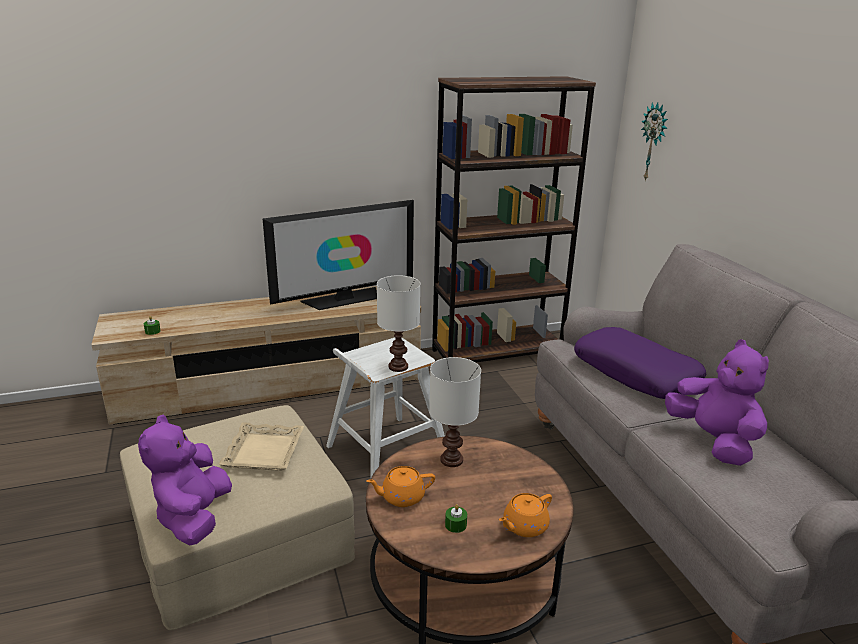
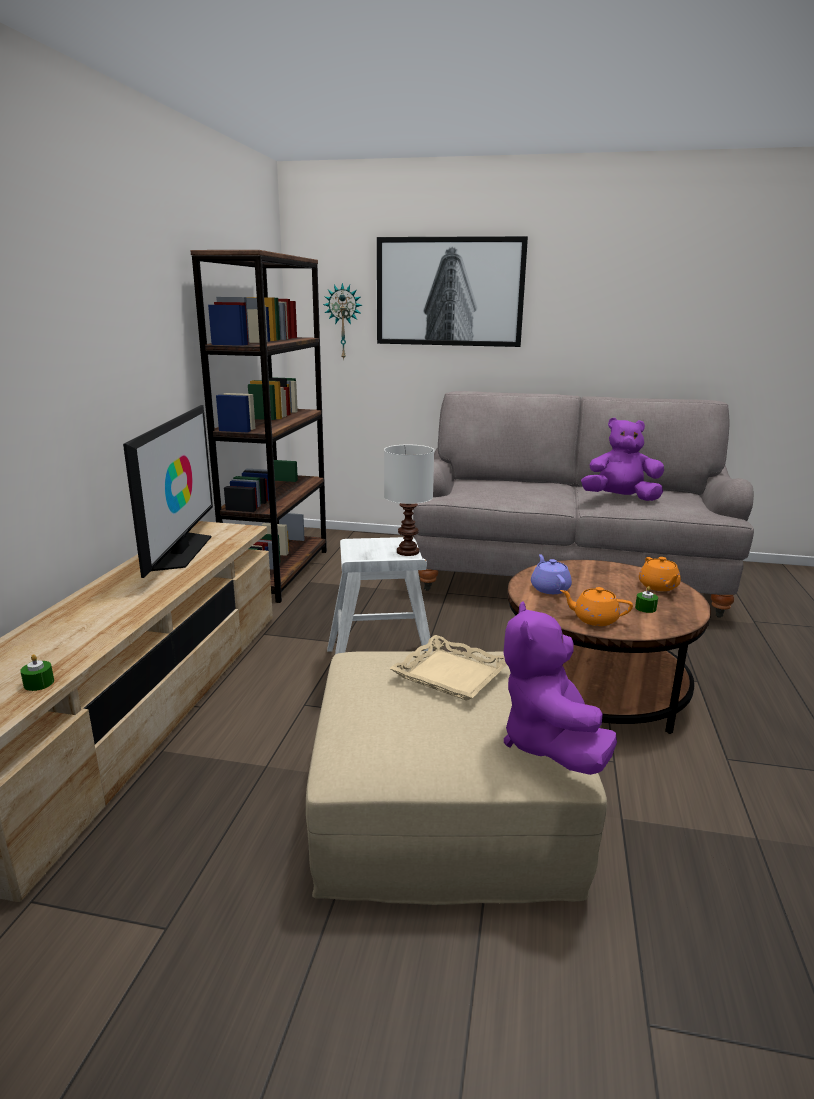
camera: 60 degrees left, 5 degrees down
purple plush toy [138,415,232,545] -> purple plush toy turned 60 degrees clockwise [504,601,617,775]
orange teapot [366,466,435,507] -> orange teapot turned 90 degrees clockwise [560,587,633,626]
white table lamp [429,357,481,467] -> purple teapot [531,554,572,594]
purple pillow [574,327,706,399] -> none
none -> picture [377,236,528,347]

